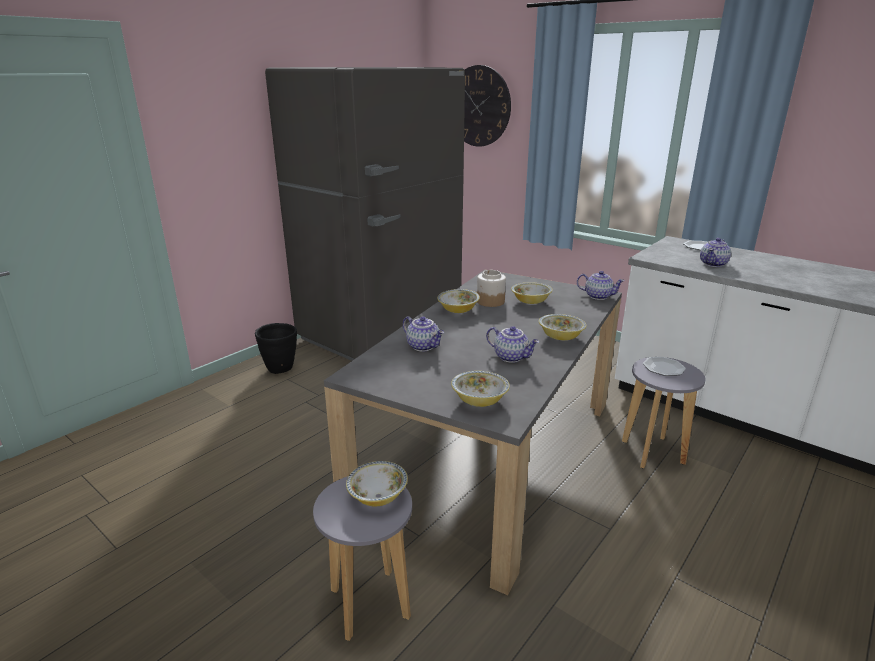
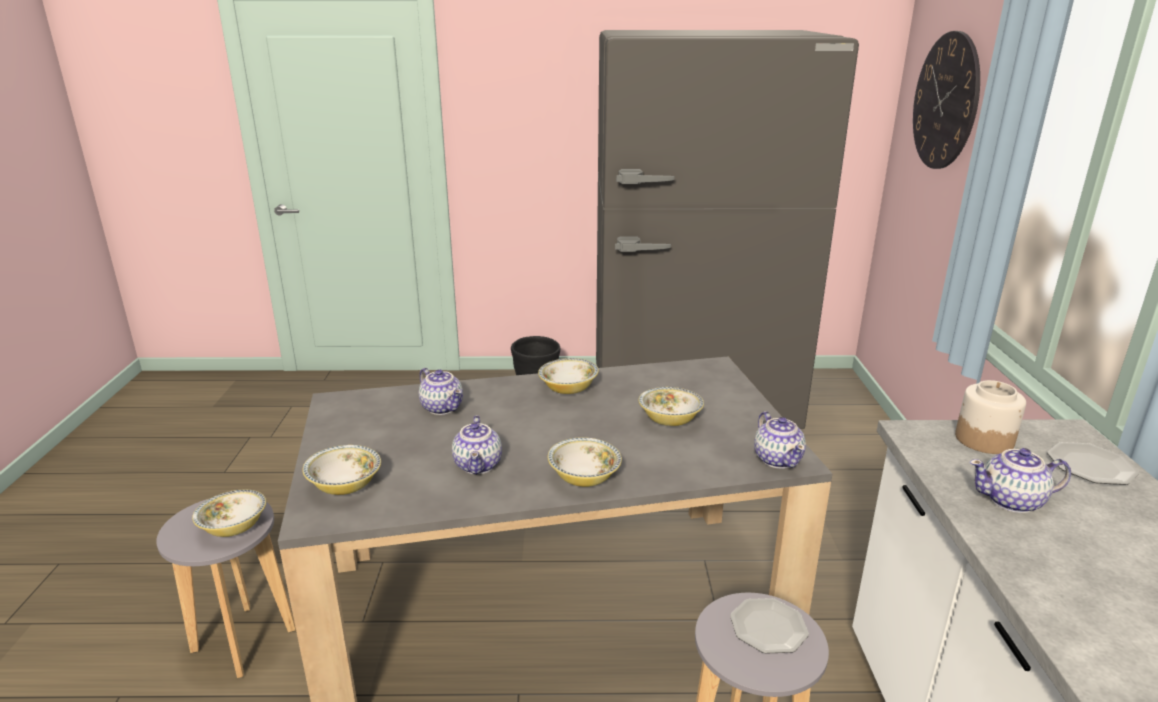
camera: 50 degrees right, 0 degrees up
teapot [403,316,444,351] -> teapot turned 45 degrees counterclockwise [419,368,463,415]
jar [477,270,506,307] -> jar moved to [955,380,1026,454]

